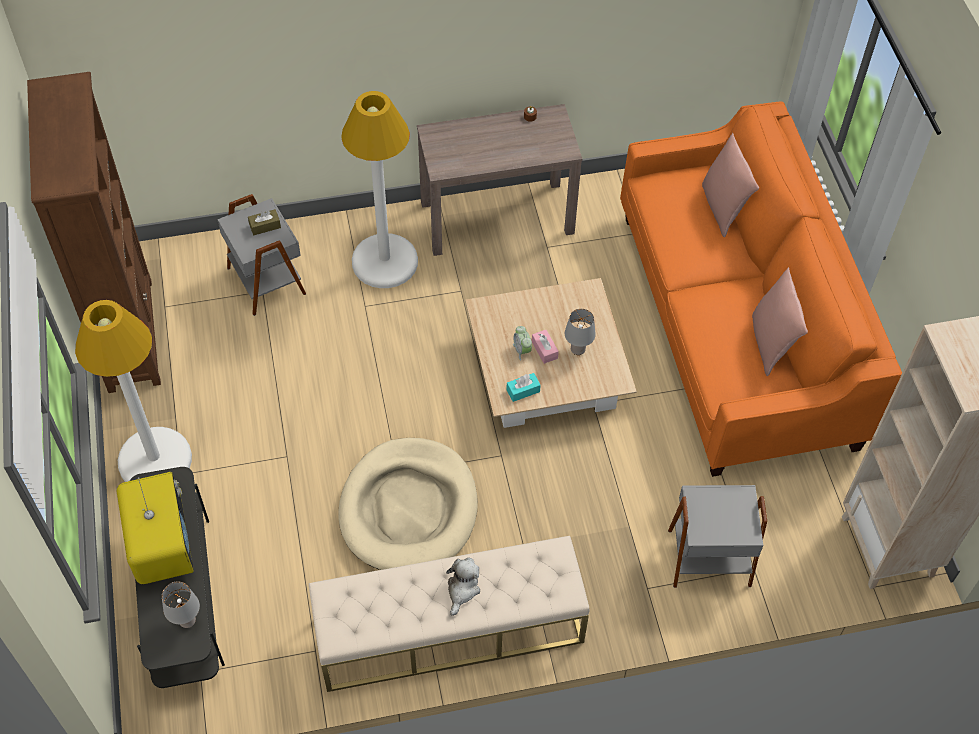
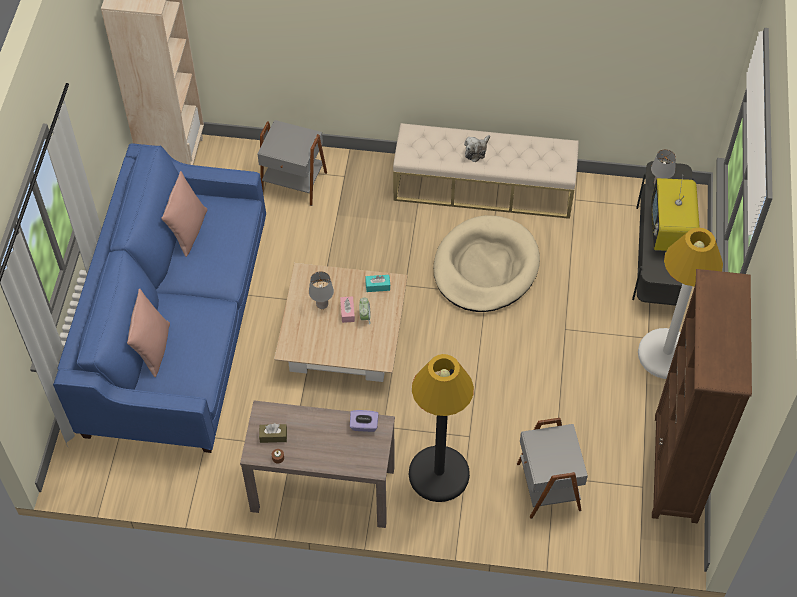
camera: 160 degrees left, 0 degrees up
brown tissue box [248,209,281,235] -> brown tissue box moved to [259,423,287,443]
white floor lamp [341,91,418,288] -> black floor lamp [409,354,474,502]
orange sofa [620,101,902,477] -> blue sofa [53,143,266,453]
none -> purple tissue box [350,410,379,432]

